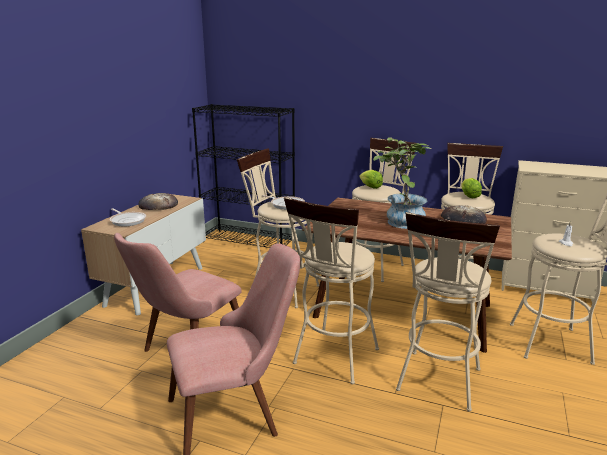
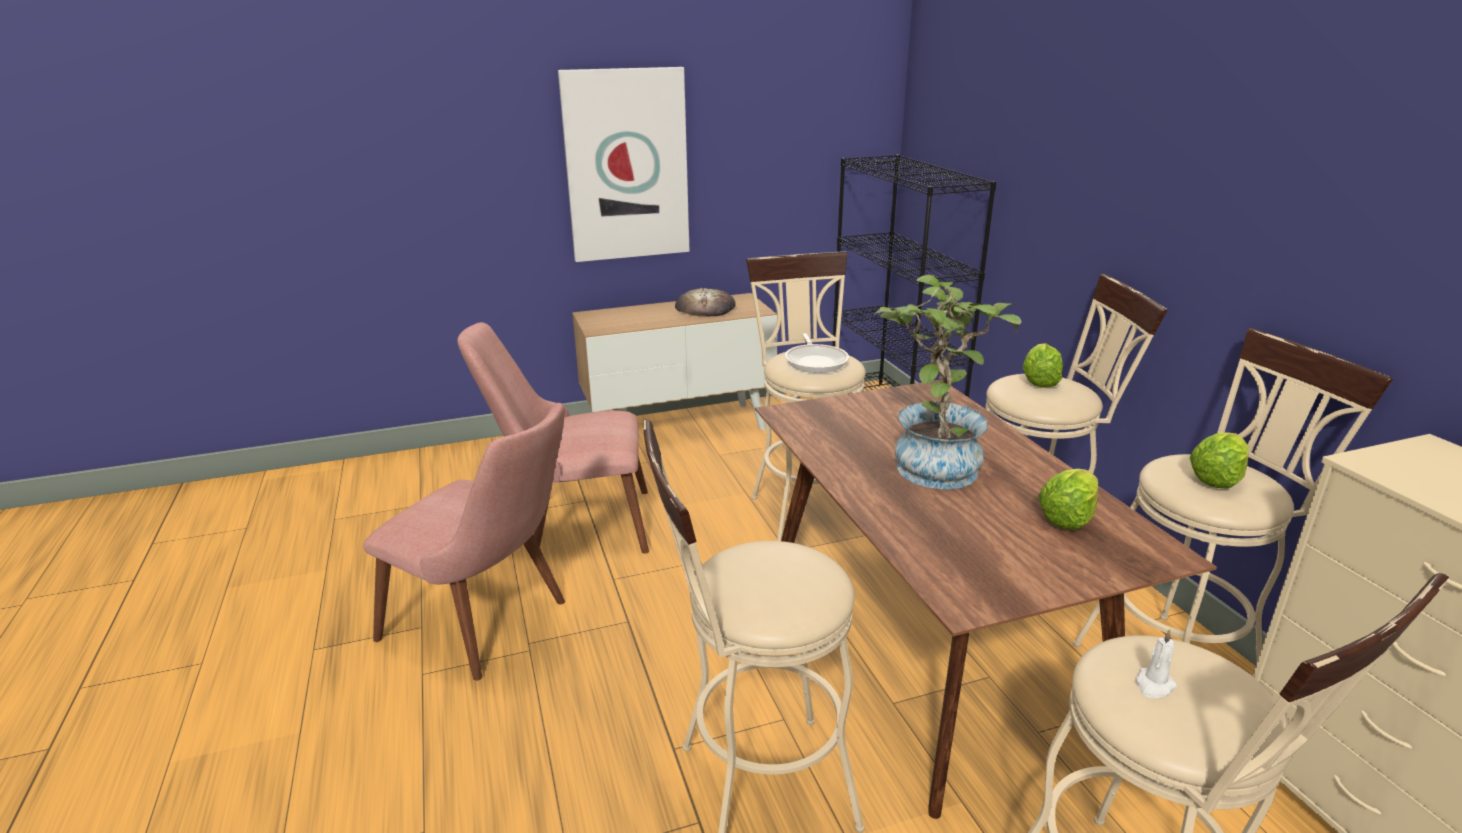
camera: 50 degrees right, 5 degrees up
frying pan [110,208,146,226] -> none
beige stool [284,197,379,384] -> none
bread [441,205,487,224] -> lettuce [1038,469,1098,530]
none -> picture [558,67,689,262]

